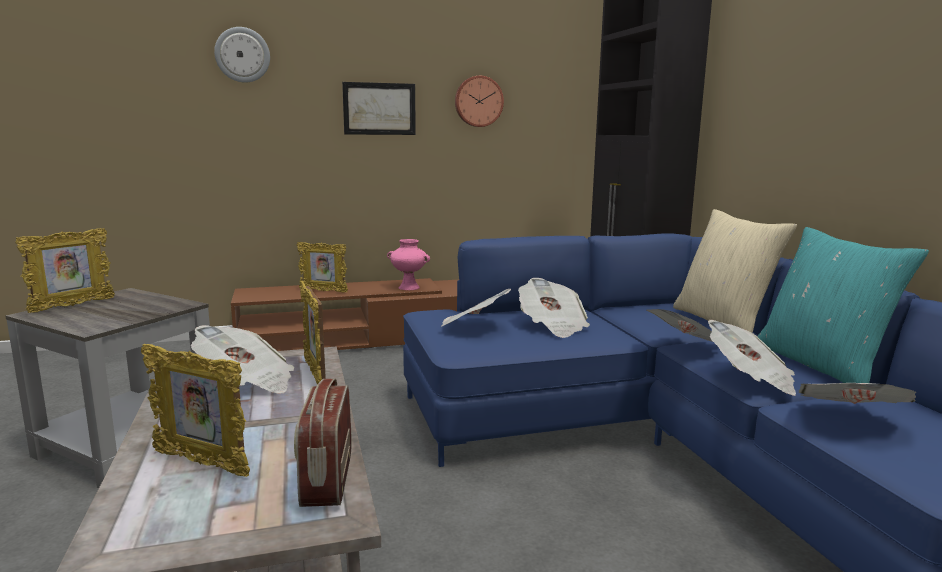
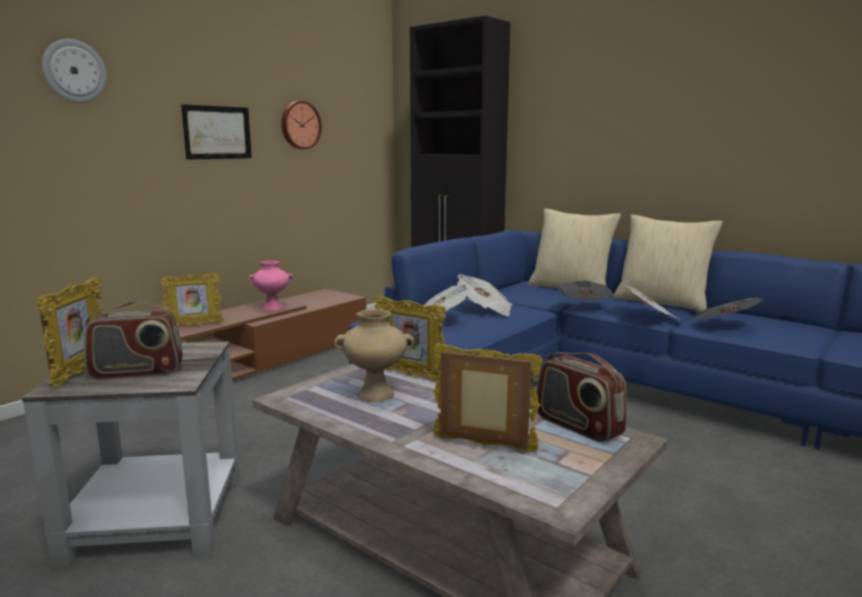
camera: 35 degrees left, 0 degrees up
picture frame [141,344,250,477] -> picture frame turned 150 degrees counterclockwise [433,344,543,452]
newspaper [191,325,294,393] -> beige vase [334,309,414,402]
turquoise pillow [757,227,929,383] -> beige pillow [613,215,723,312]
none -> radio [84,301,183,380]

